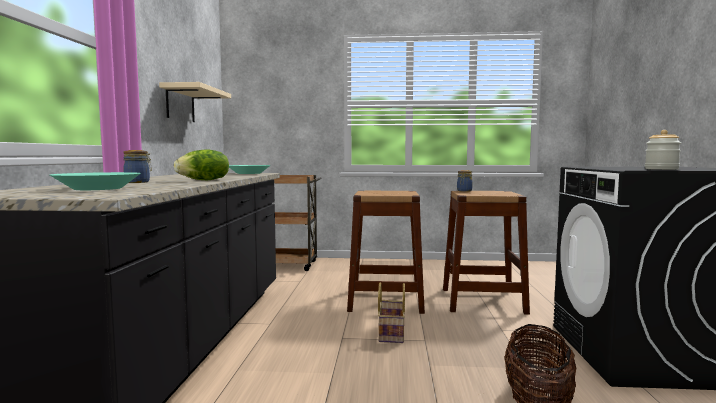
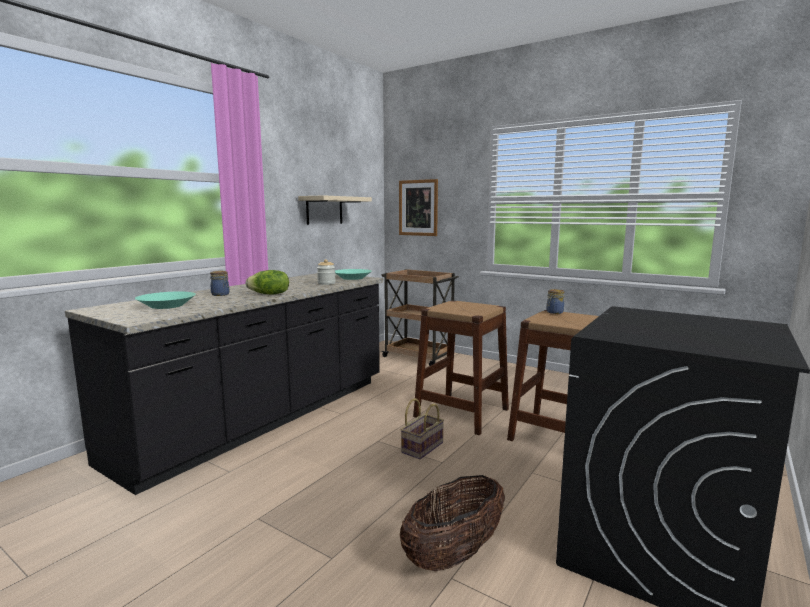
camera: 30 degrees right, 5 degrees up
jar [645,130,681,170] -> jar moved to [317,259,336,285]
none -> picture [399,179,438,236]

